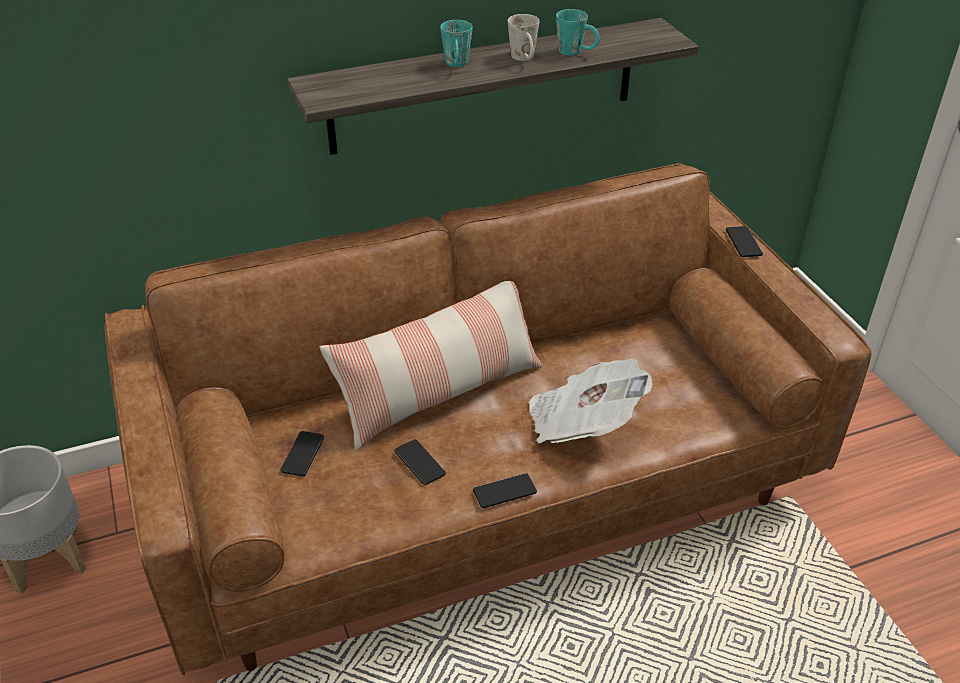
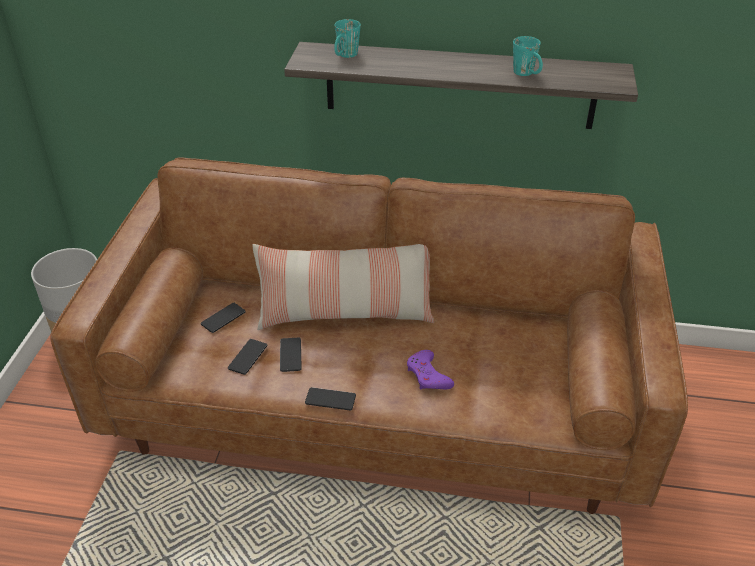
camera: 30 degrees right, 0 degrees up
turquoise mug [440,20,473,67] -> turquoise mug moved to [334,19,361,58]
white mug [508,14,540,61] -> none
newspaper [529,359,652,443] -> purple game controller [407,350,454,390]
phone [726,226,763,257] -> phone moved to [228,339,267,375]

